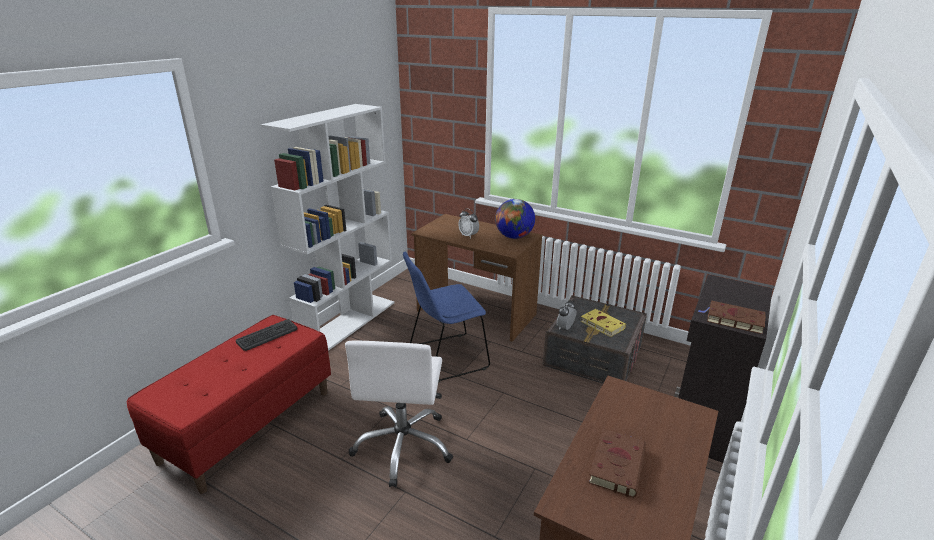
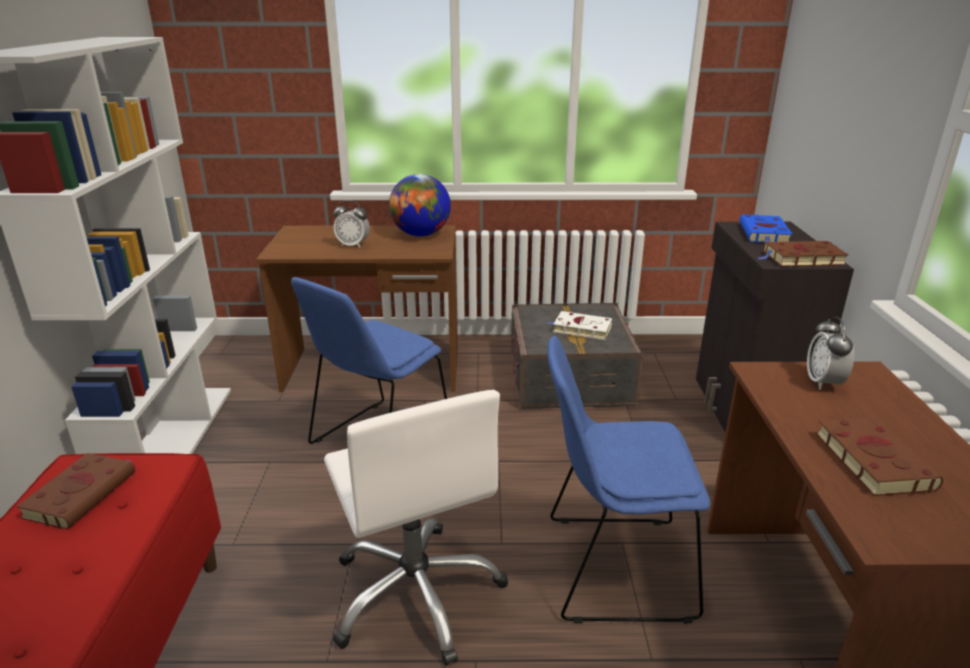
camera: 30 degrees left, 0 degrees up
keyboard [236,319,298,351] -> brown book [16,453,135,529]
alarm clock [557,300,576,330] -> alarm clock moved to [807,316,854,390]
yellow book [581,309,626,337] -> white book [547,311,612,340]
none -> blue chair [547,336,710,624]
none -> blue book [739,214,793,243]

